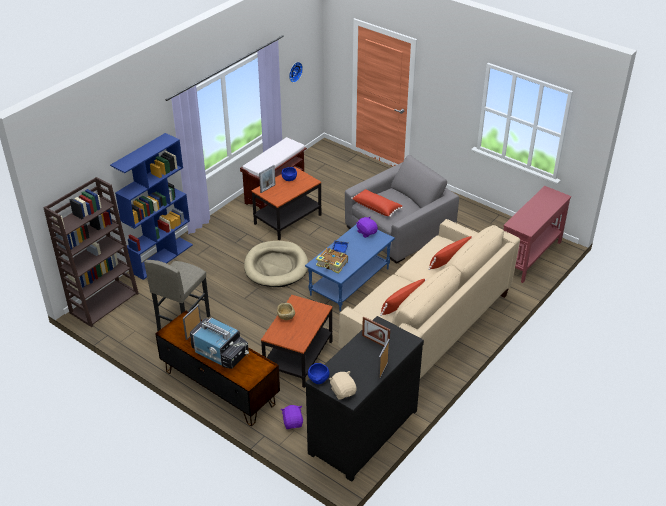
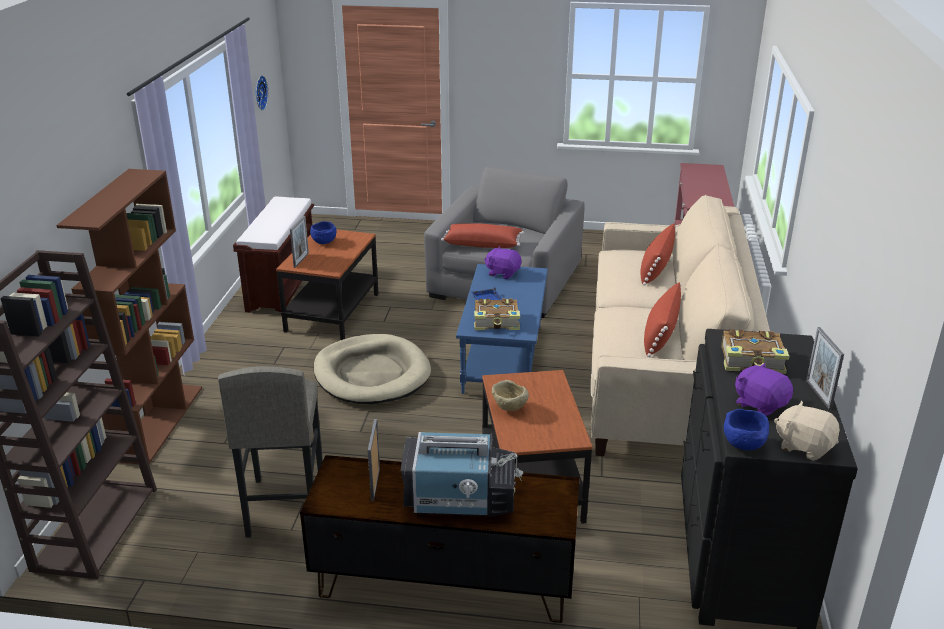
camera: 30 degrees left, 10 degrees down
blue bookcase [110,133,193,280] -> brown bookcase [57,169,202,464]
purple plush toy [281,405,303,429] -> purple plush toy moved to [735,363,793,416]
picture frame [362,316,390,347] -> book [722,329,789,374]

